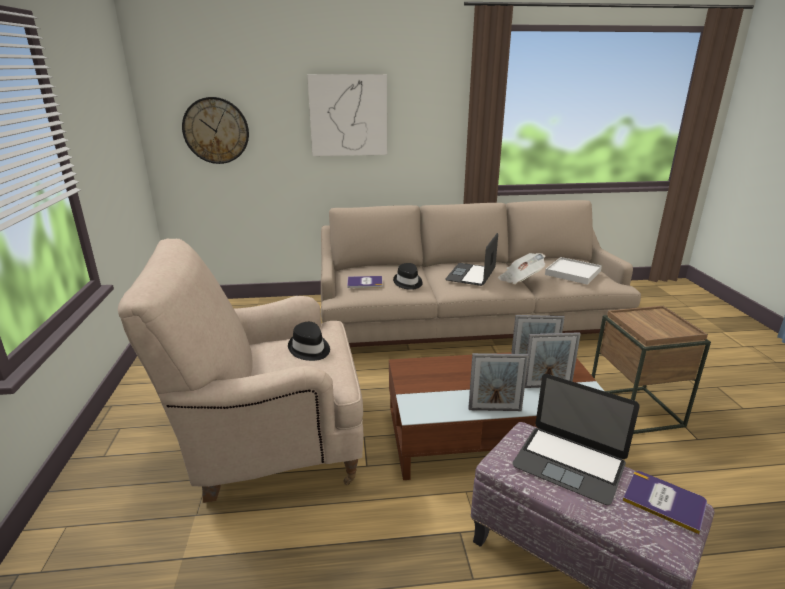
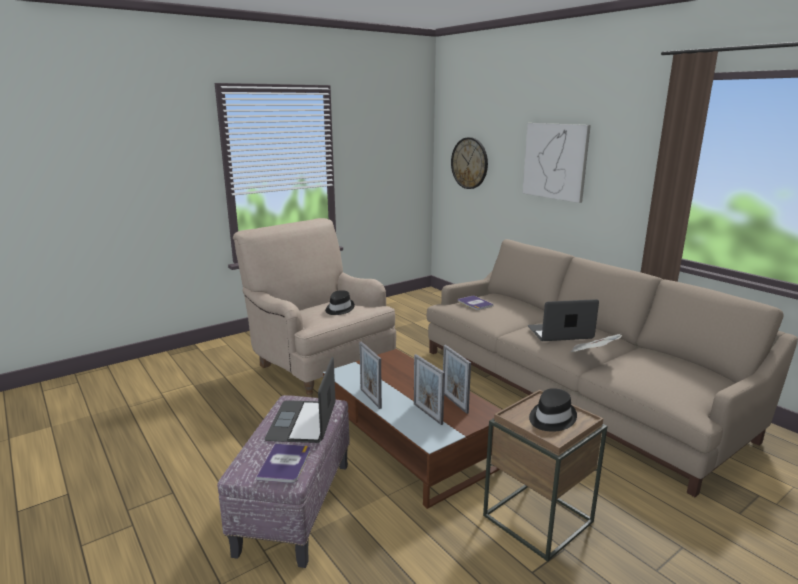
camera: 60 degrees right, 5 degrees down
black hat [393,263,423,290] -> black hat moved to [529,388,577,431]
white tray [545,257,602,285] -> none

